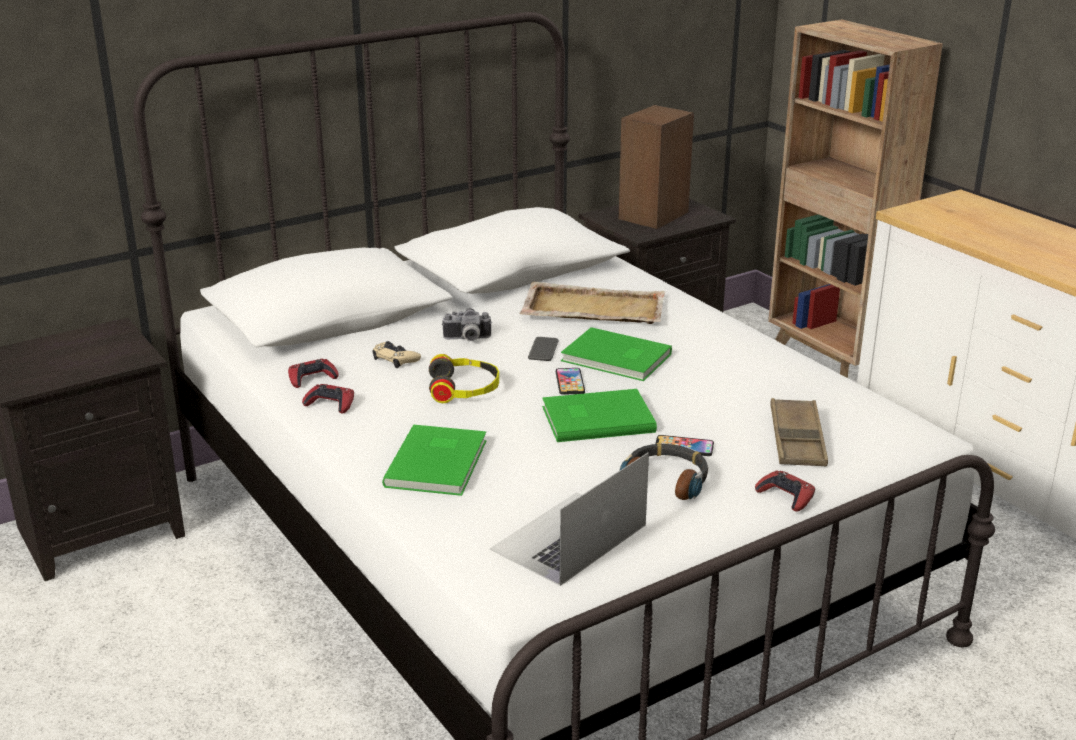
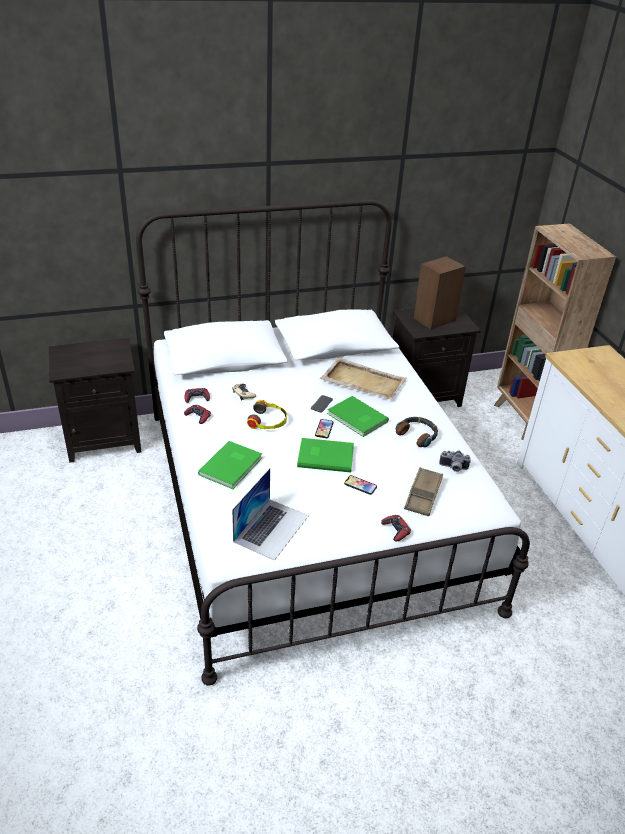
camera: 15 degrees right, 10 degrees up
camera [442,308,492,341] -> camera moved to [439,451,471,472]
laptop [490,452,649,586] -> laptop turned 150 degrees clockwise [232,468,309,561]
headphones [620,443,708,500] -> headphones moved to [396,417,438,447]

